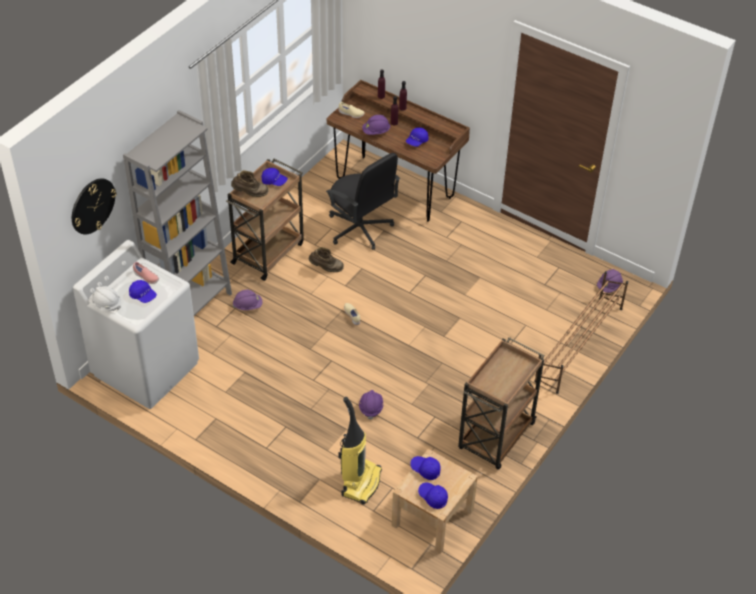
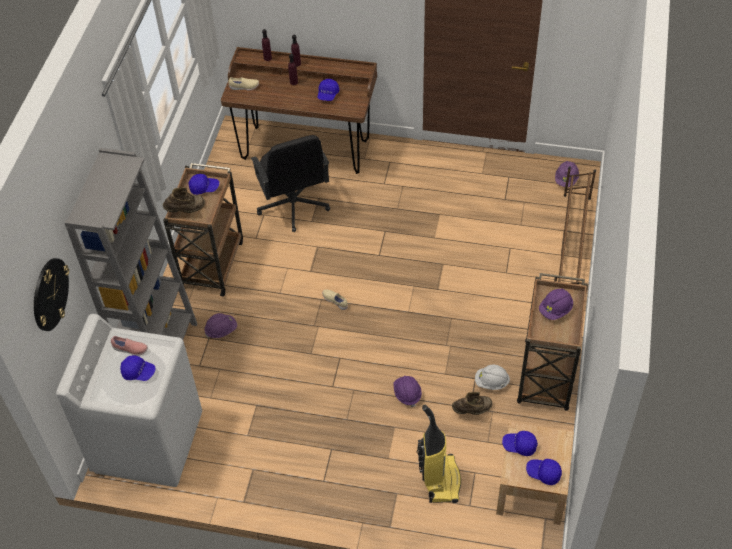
camera: 20 degrees left, 5 degrees up
white hard hat [89,286,121,311] -> white hard hat moved to [475,364,510,390]
brown boot [309,247,344,272] -> brown boot moved to [452,392,493,415]
black office chair [326,153,400,250] -> black office chair turned 45 degrees clockwise [251,135,330,232]
purple hard hat [362,115,390,135] -> purple hard hat moved to [539,288,573,320]

